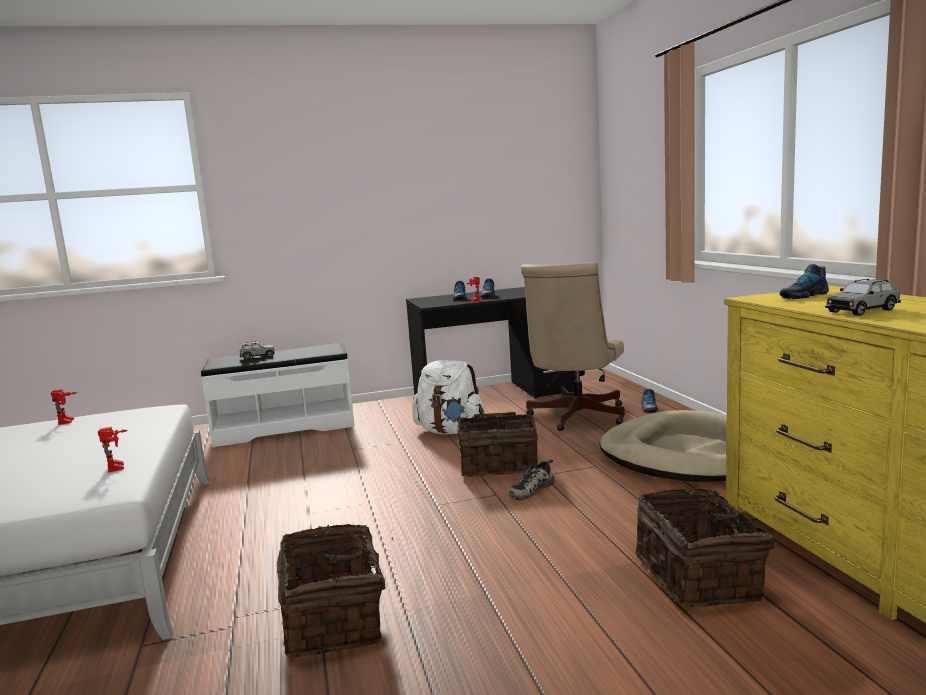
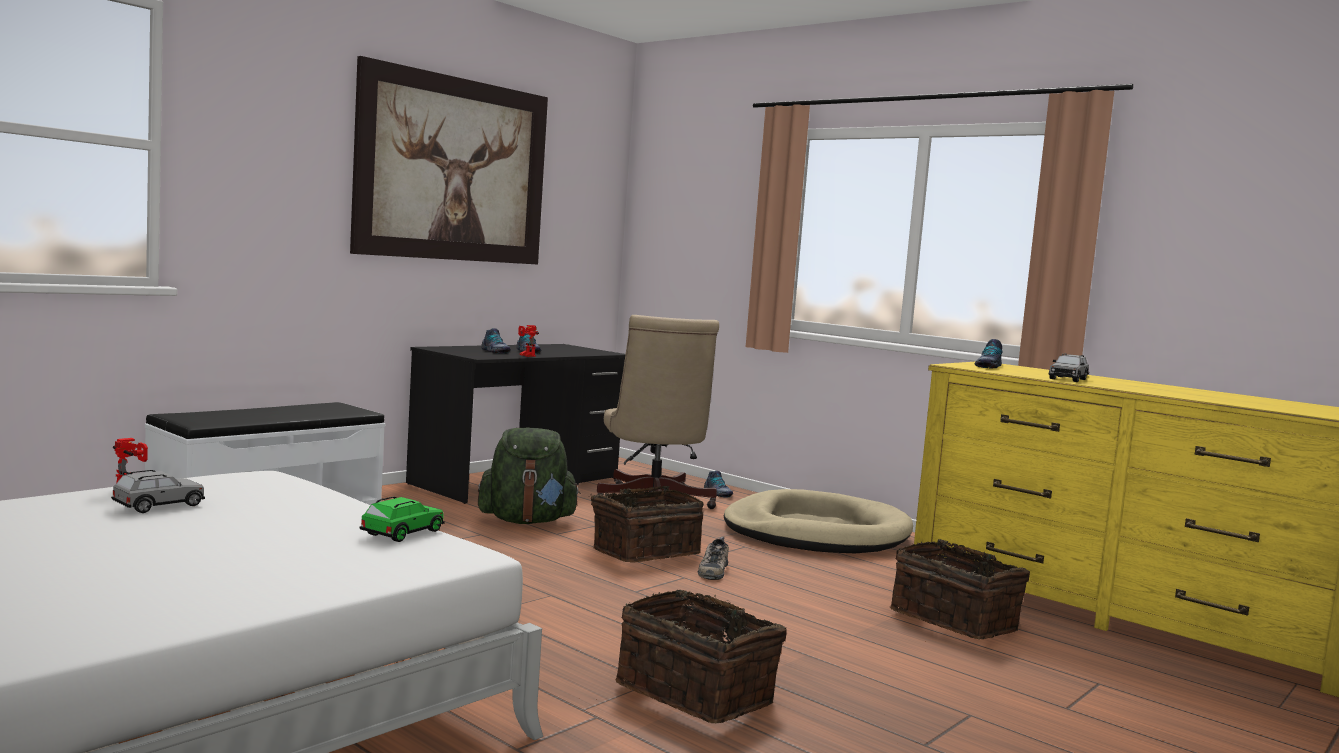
camera: 35 degrees left, 5 degrees down
toy robot [98,427,128,473] -> green toy car [360,496,445,542]
grey toy car [240,341,275,360] -> grey toy car moved to [111,470,205,513]
white backpack [412,360,484,434] -> green backpack [478,428,581,524]
none -> picture [350,56,548,265]

